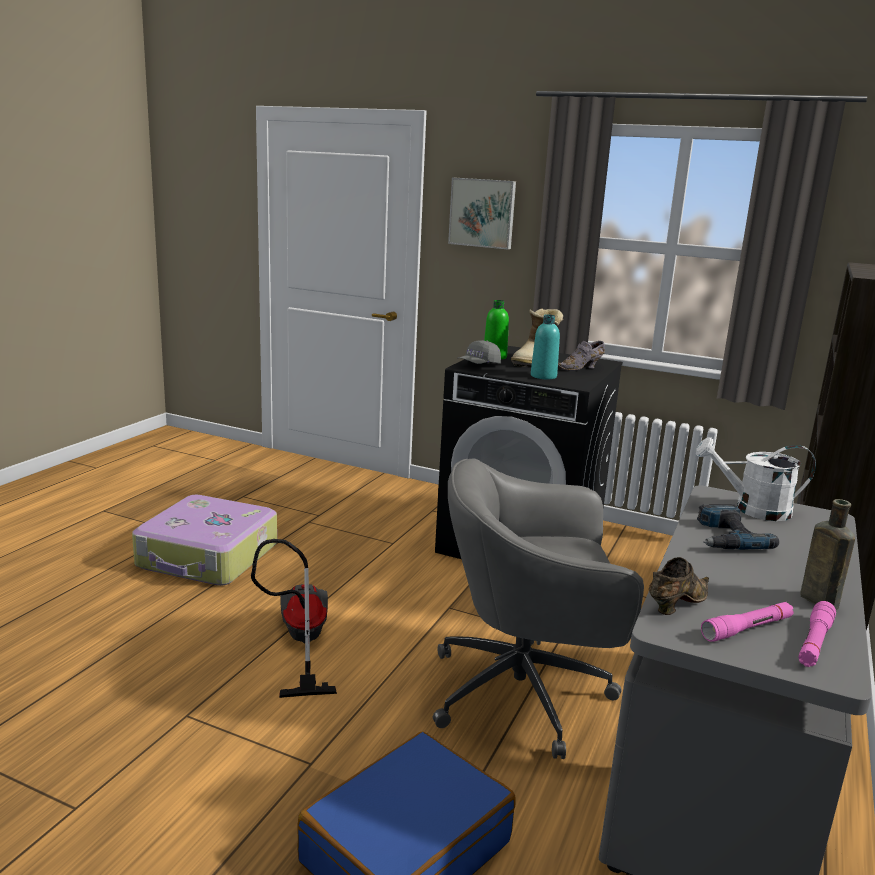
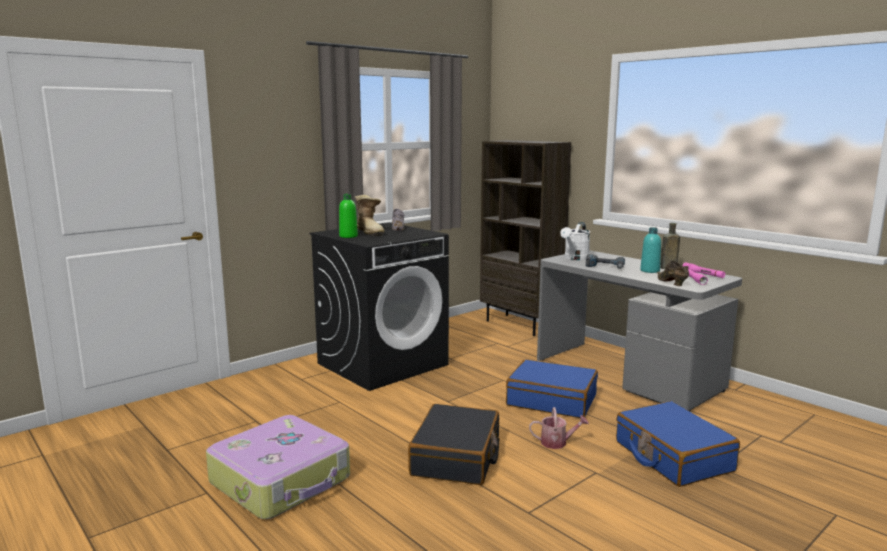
camera: 65 degrees left, 5 degrees down
vacuum cleaner [251,539,337,698] -> black suitcase [408,404,500,485]
grey office chair [433,459,644,759] -> blue suitcase [506,359,598,418]
picture [448,178,516,249] -> none
grey cap [457,340,501,364] -> none
turquoise bottle [531,314,560,379] -> turquoise bottle moved to [640,227,661,273]
none -> watering can [529,407,589,449]

